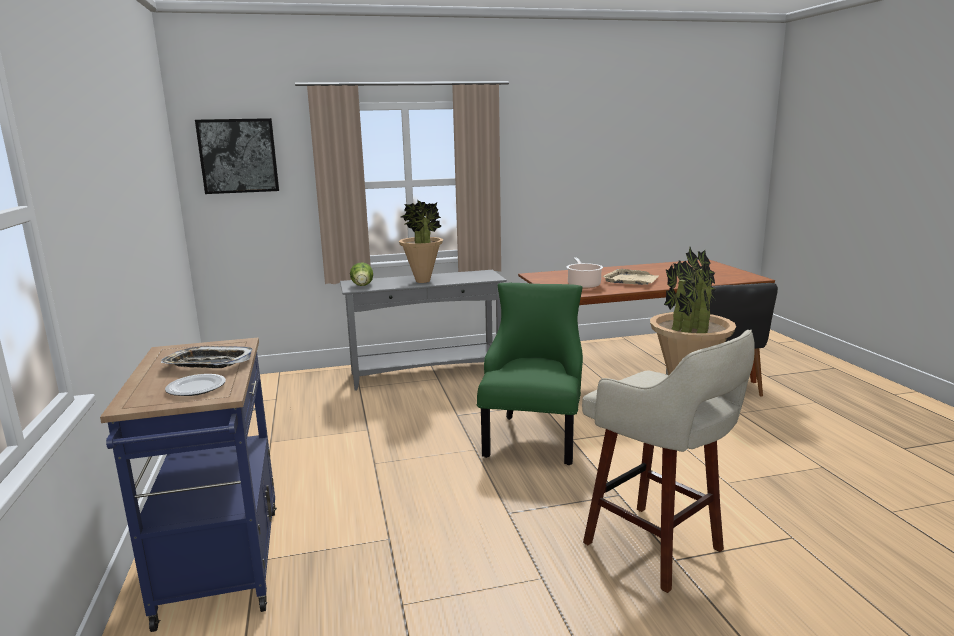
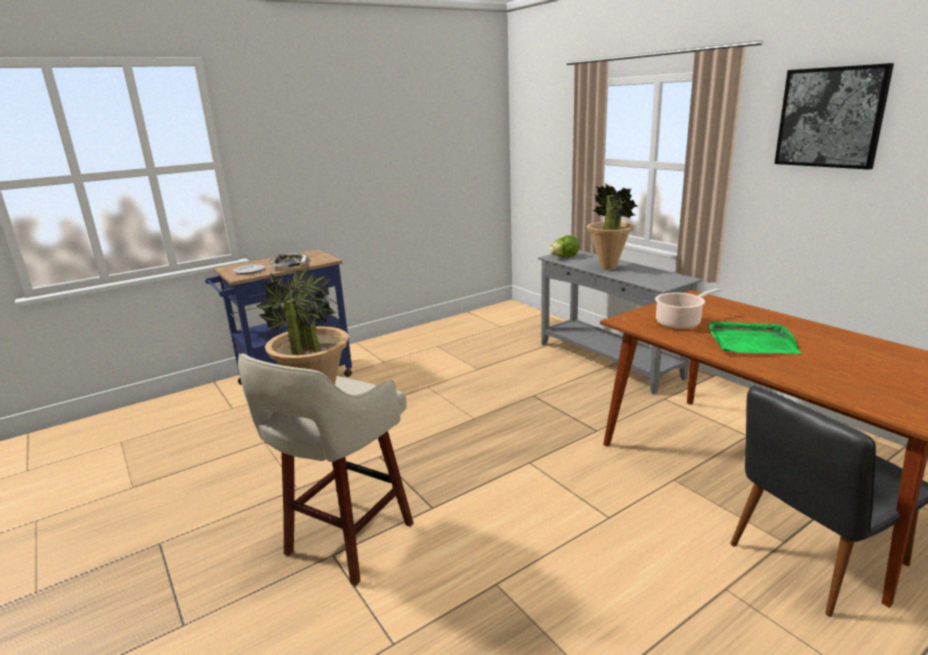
camera: 70 degrees right, 5 degrees up
picture [195,118,279,194] -> picture moved to [774,63,894,170]
green chair [476,283,583,465] -> none
beige tray [602,269,659,285] -> green tray [709,321,801,354]

